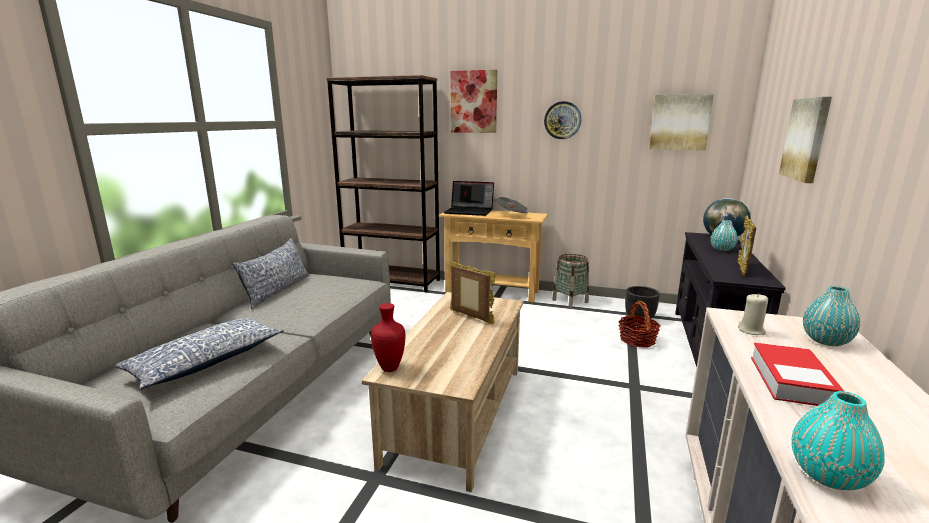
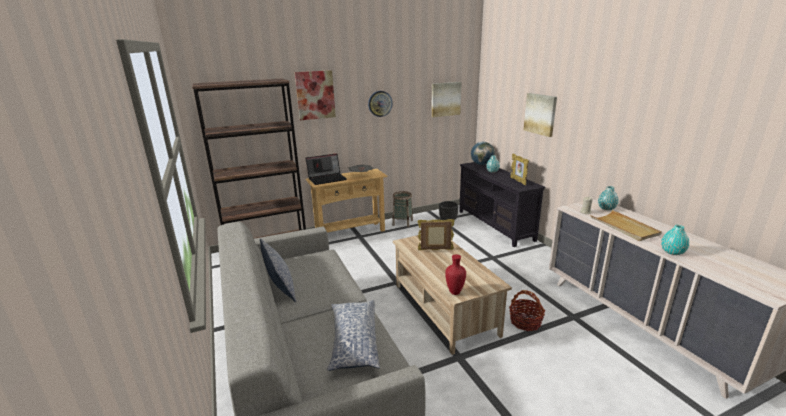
camera: 40 degrees left, 5 degrees up
basket [618,301,661,348] -> basket moved to [509,290,545,331]
book [751,343,844,406] -> beige tray [590,210,662,241]

